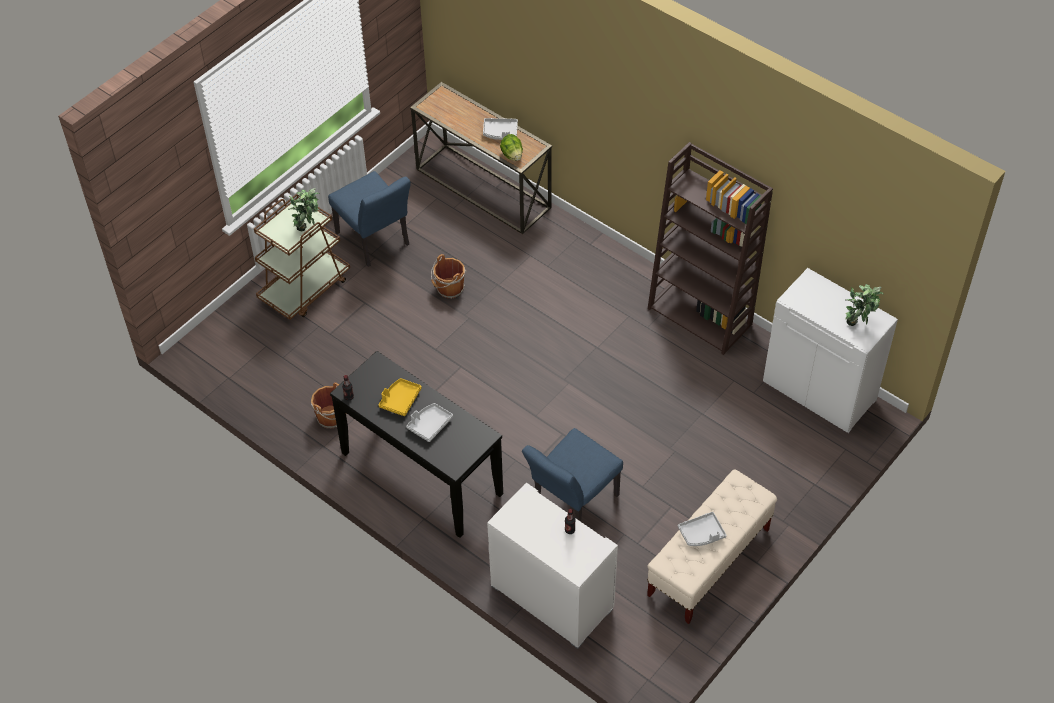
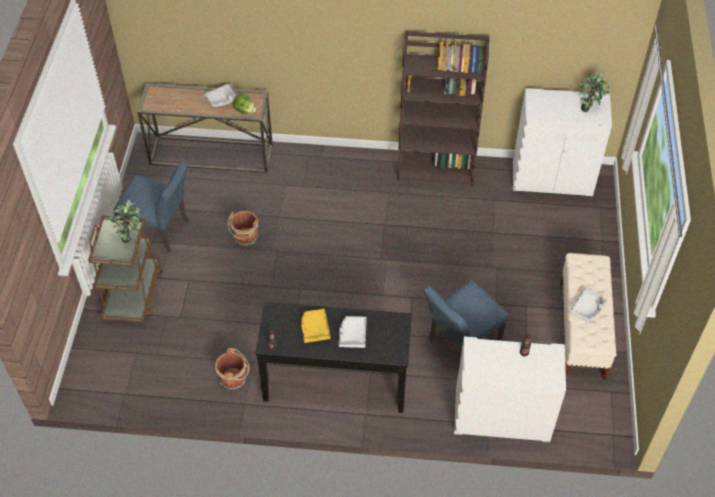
camera: 35 degrees left, 0 degrees up
blue chair [522,428,623,522] -> blue chair turned 45 degrees clockwise [424,280,509,370]

